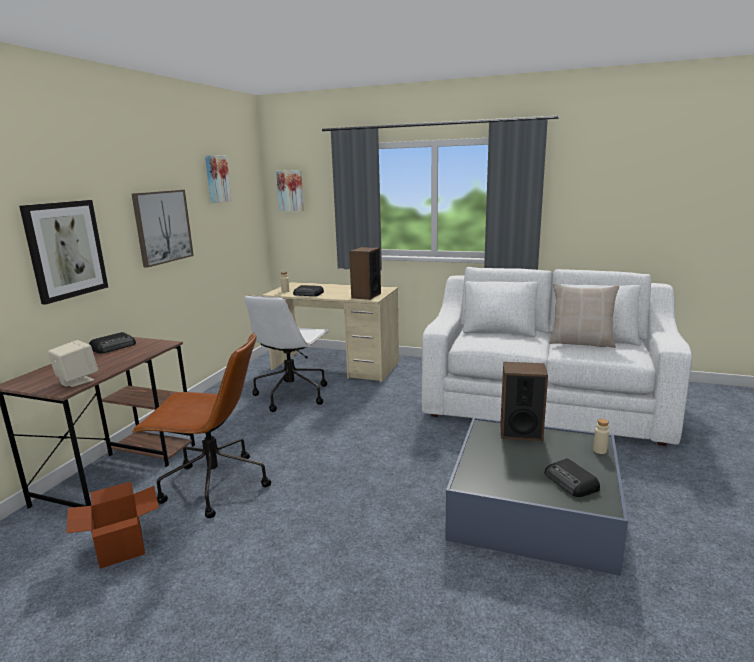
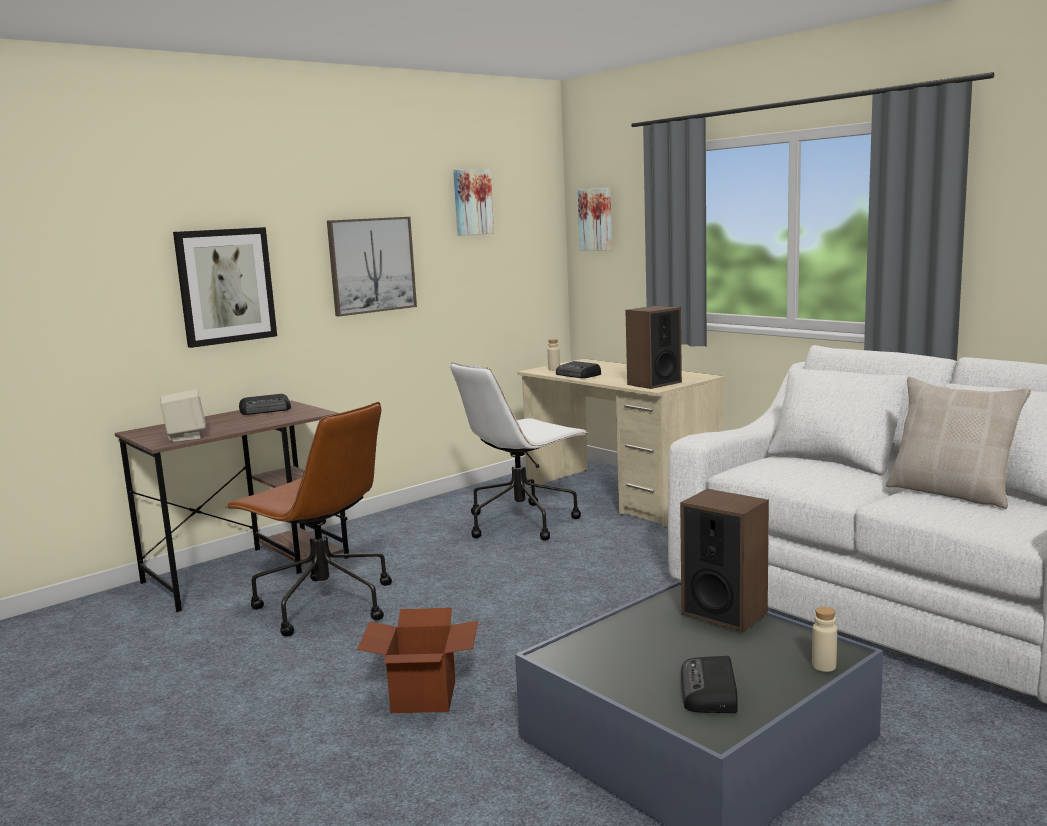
camera: 30 degrees right, 5 degrees down
cardboard box [66,482,159,569] -> cardboard box moved to [357,608,478,713]

